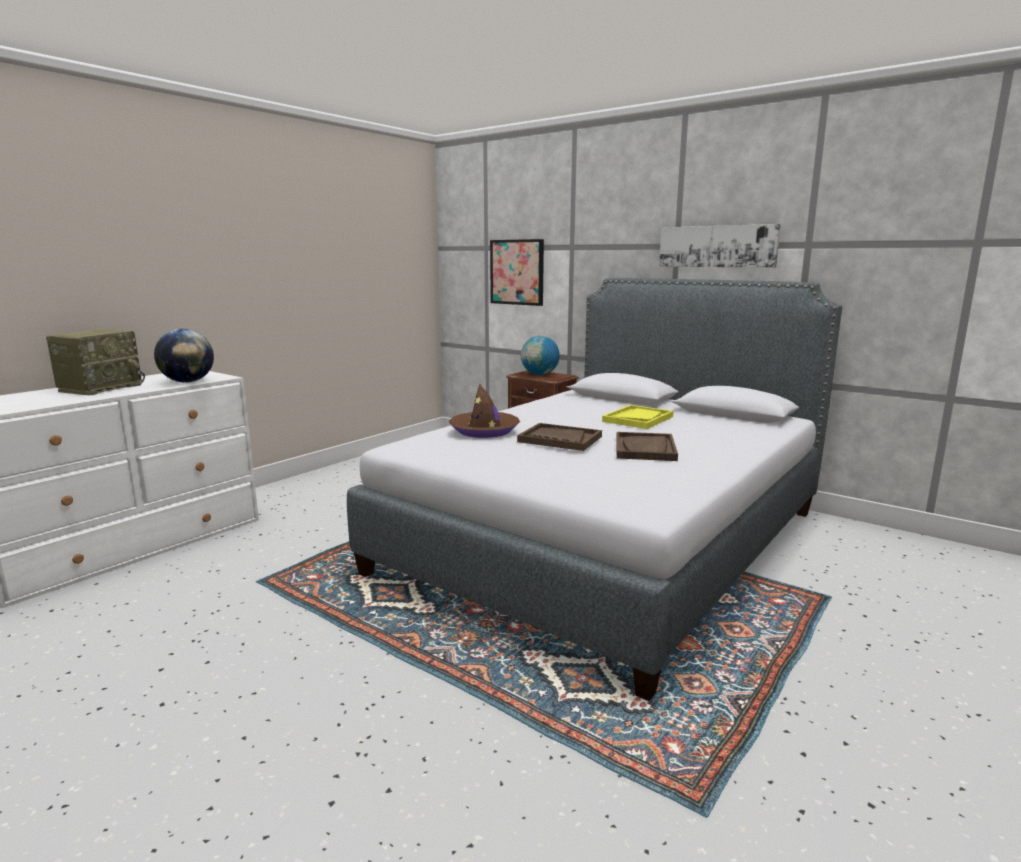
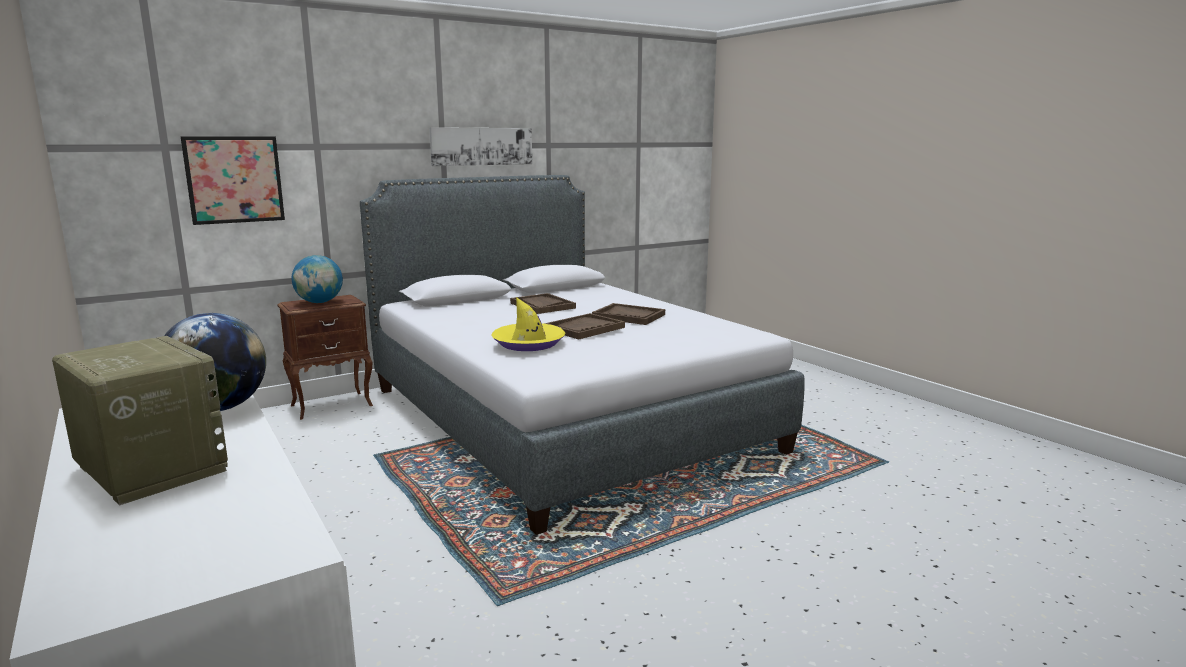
camera: 70 degrees left, 0 degrees up
brown hat [449,384,520,438] -> yellow hat [491,297,566,351]
yellow tray [602,405,673,429] -> brown tray [510,293,576,314]

